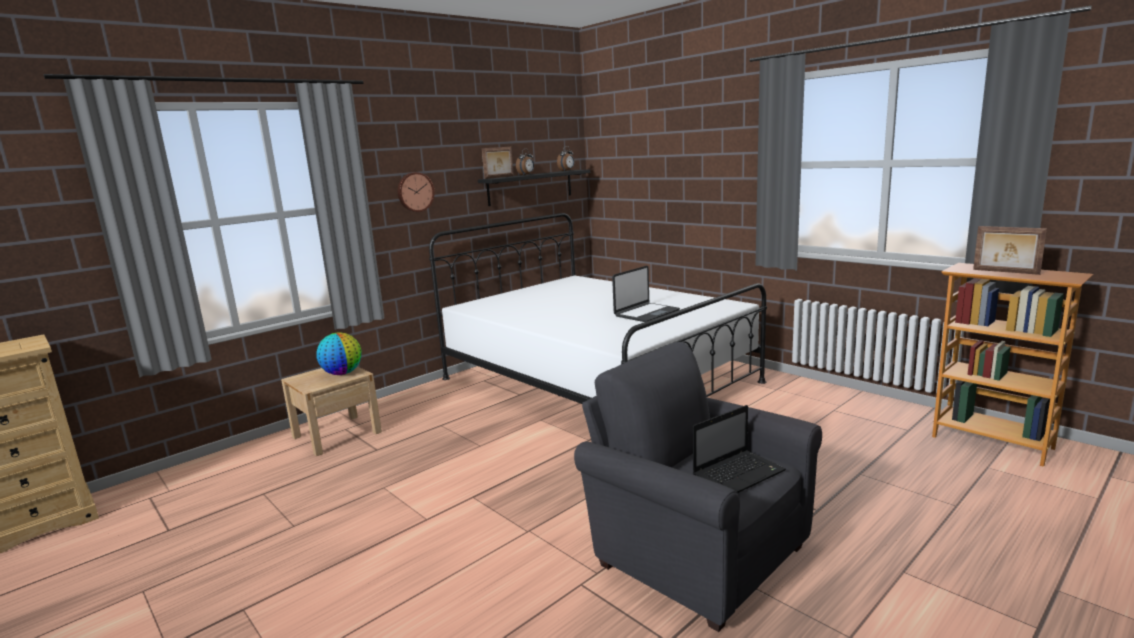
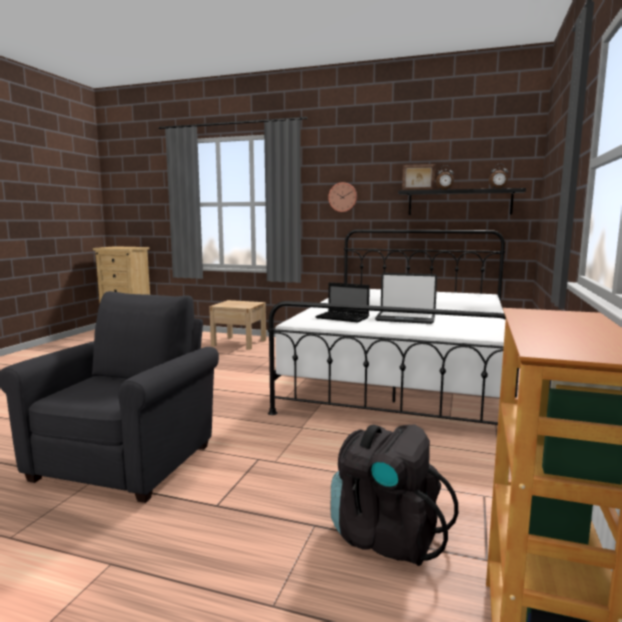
camera: 60 degrees right, 5 degrees down
globe [316,332,362,375] -> none
laptop [693,405,786,493] -> laptop moved to [315,282,370,323]
picture frame [973,226,1047,275] -> none
none -> black backpack [331,424,458,566]

